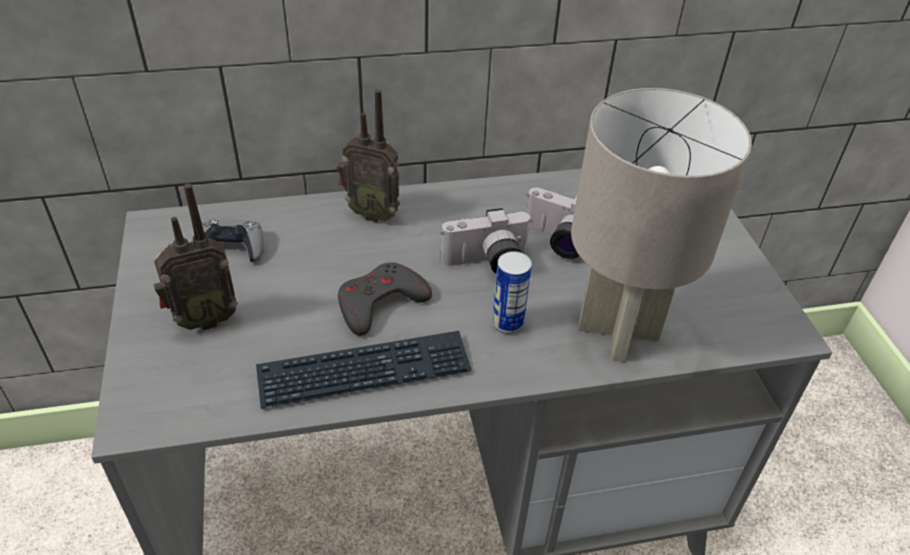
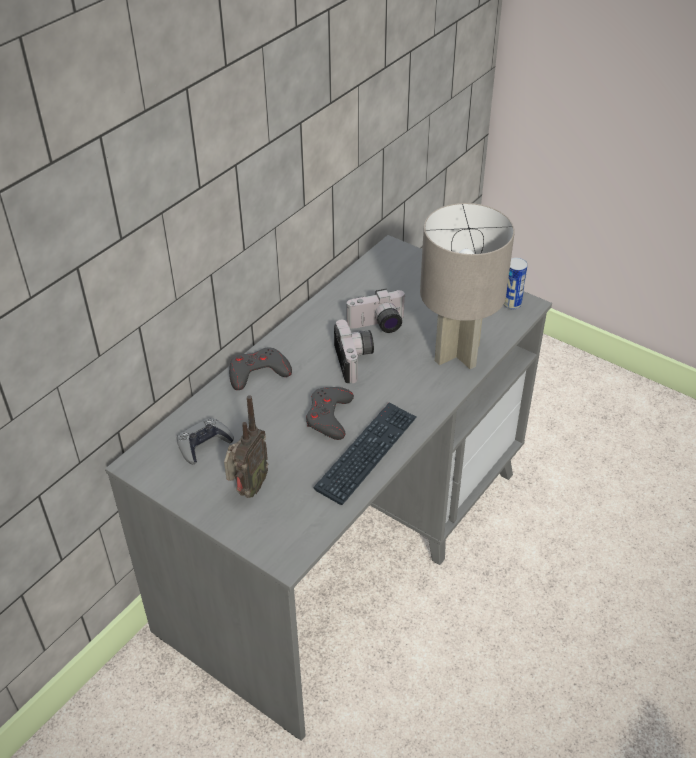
camera: 40 degrees left, 0 degrees up
radio [337,89,400,222] -> grey game controller [229,348,292,390]
camera [441,208,532,274] -> camera turned 45 degrees counterclockwise [334,320,374,383]
can [492,251,532,334] -> can moved to [503,258,528,309]

